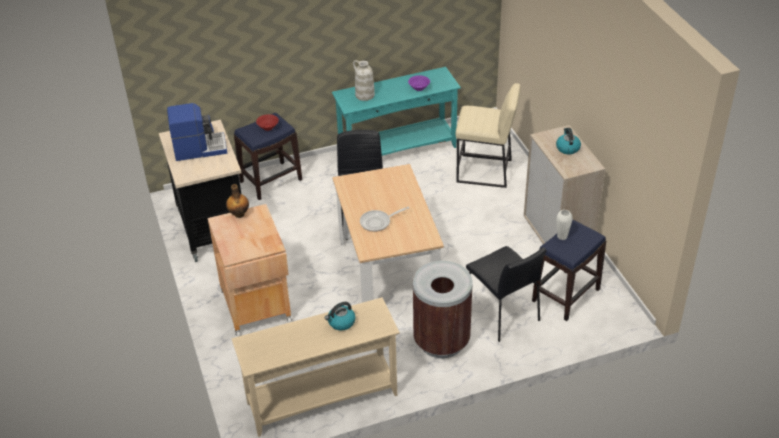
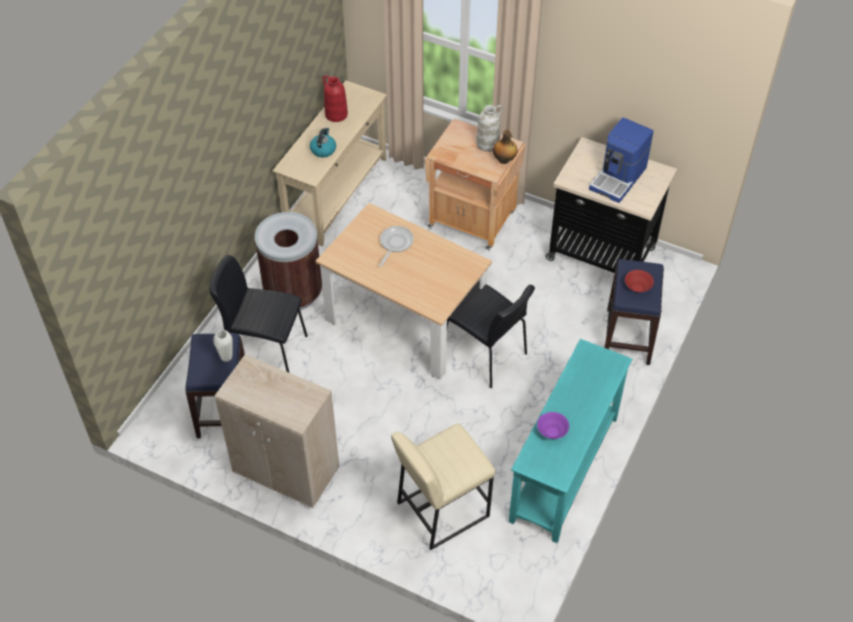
camera: 135 degrees right, 10 degrees up
white vase [353,60,375,101] -> white vase moved to [476,105,503,152]
kettle [556,128,581,154] -> none
none -> red vase [322,75,348,122]

